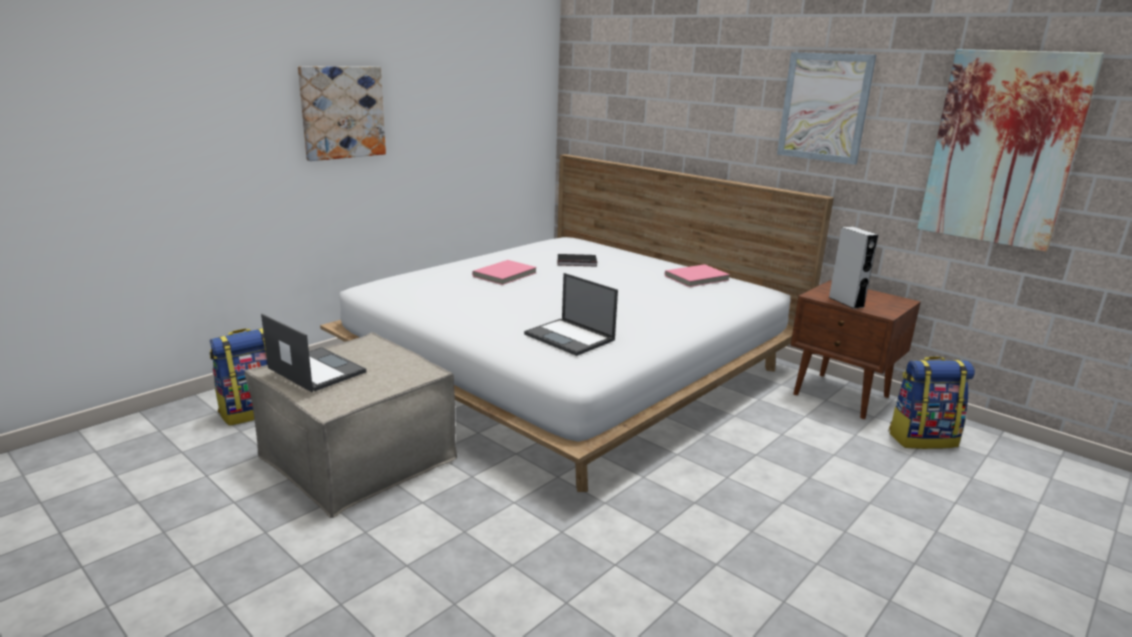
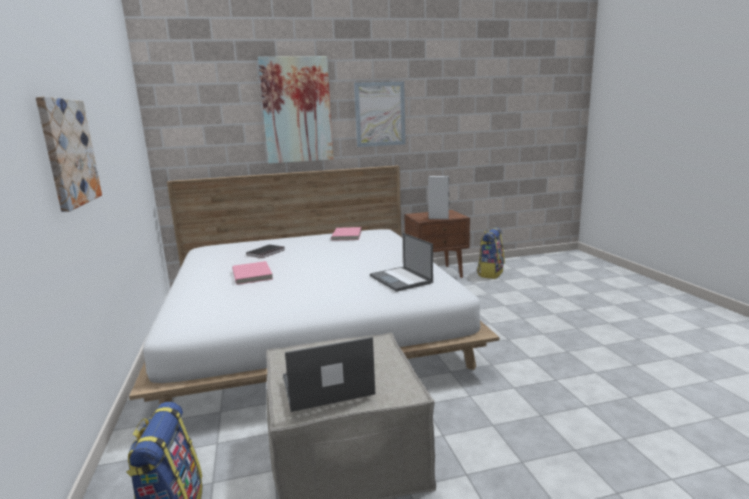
camera: 55 degrees left, 5 degrees down
laptop [524,273,618,356] -> laptop turned 75 degrees clockwise [370,233,433,292]
picture [917,49,1104,252] -> picture moved to [258,56,334,164]

